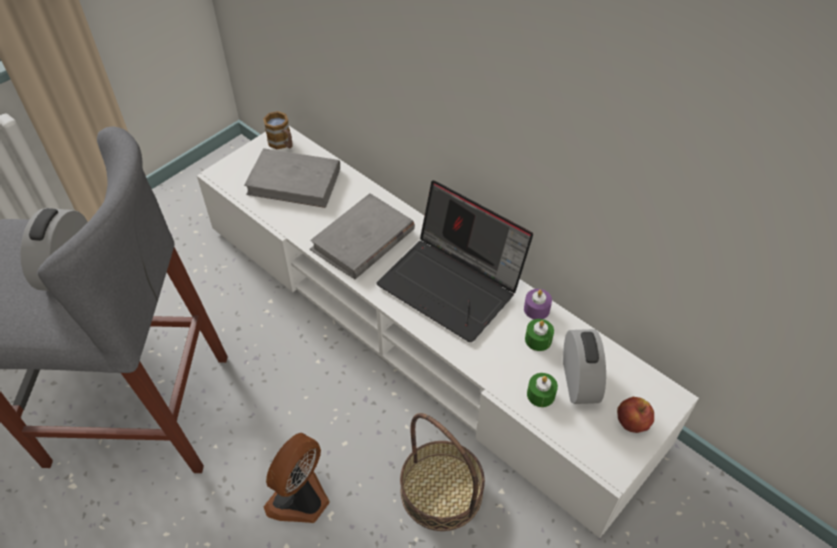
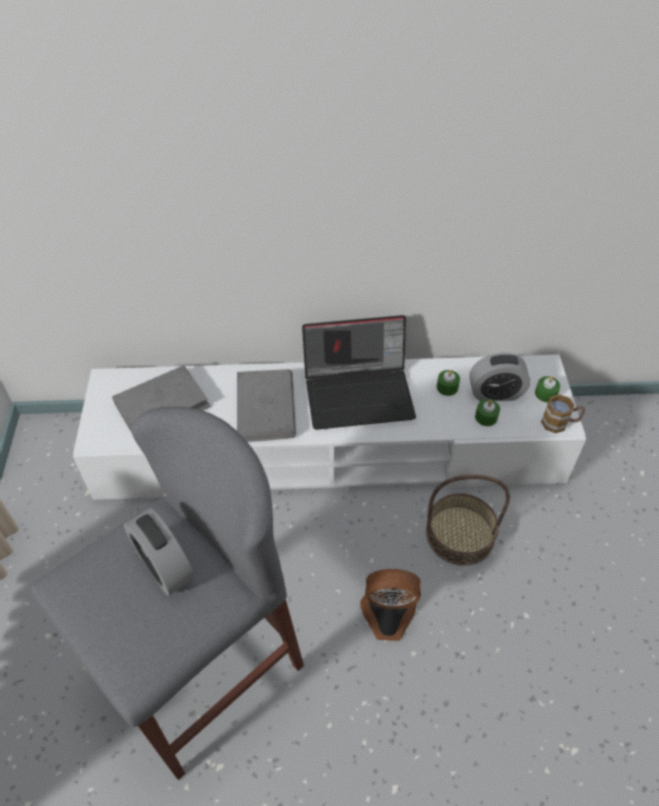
camera: 45 degrees left, 0 degrees up
mug [263,111,293,149] -> mug moved to [541,394,585,433]
fan [264,433,330,523] -> fan turned 105 degrees clockwise [360,569,421,641]
purple candle [524,289,552,319] -> none
alarm clock [563,329,606,404] -> alarm clock turned 135 degrees clockwise [469,353,530,401]
apple [617,397,654,433] -> green candle [535,376,561,402]

